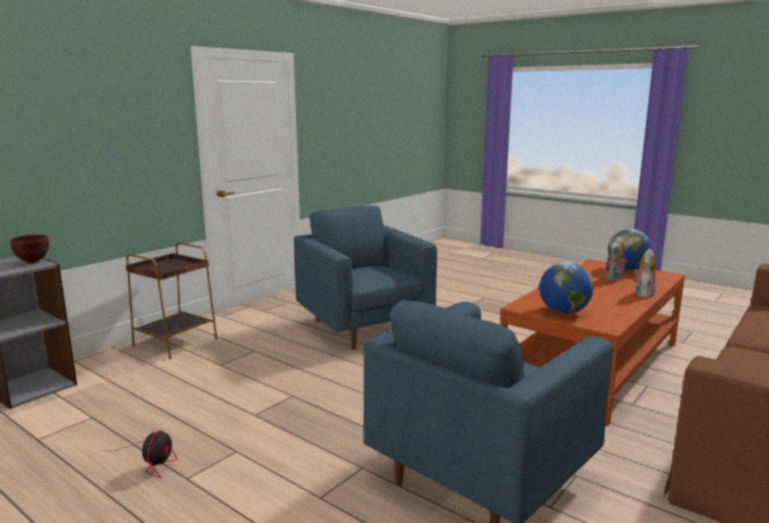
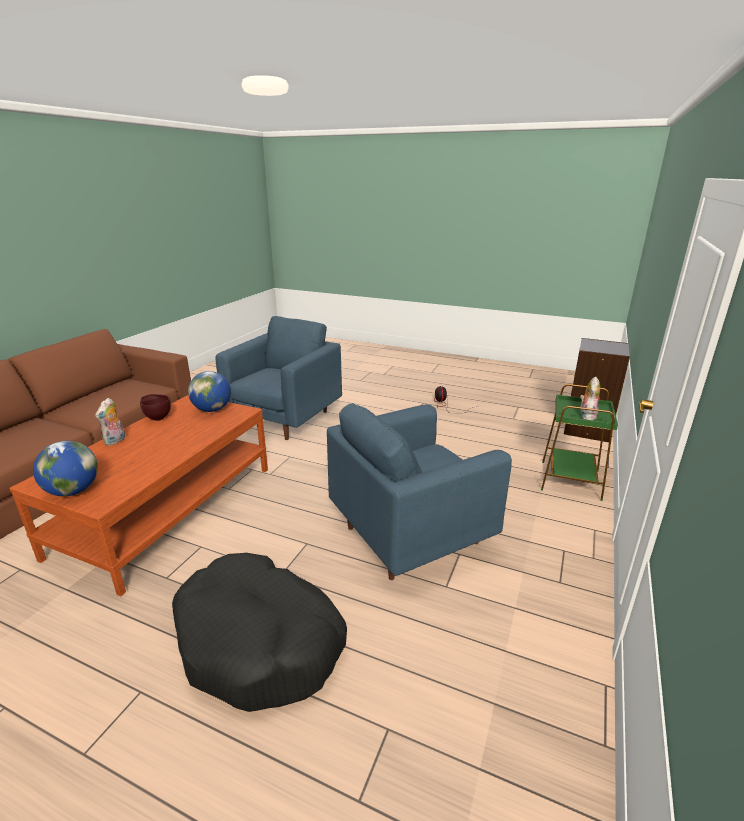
camera: 165 degrees right, 10 degrees up
brown bowl [10,235,49,263] -> brown bowl moved to [140,394,171,421]
brown side table [126,242,217,359] -> green side table [541,384,618,501]
blue armchair [294,205,437,350] -> blue armchair turned 105 degrees clockwise [327,403,512,580]
plush toy [604,236,627,281] -> plush toy moved to [580,376,600,420]
none -> black dog bed [172,553,347,712]

